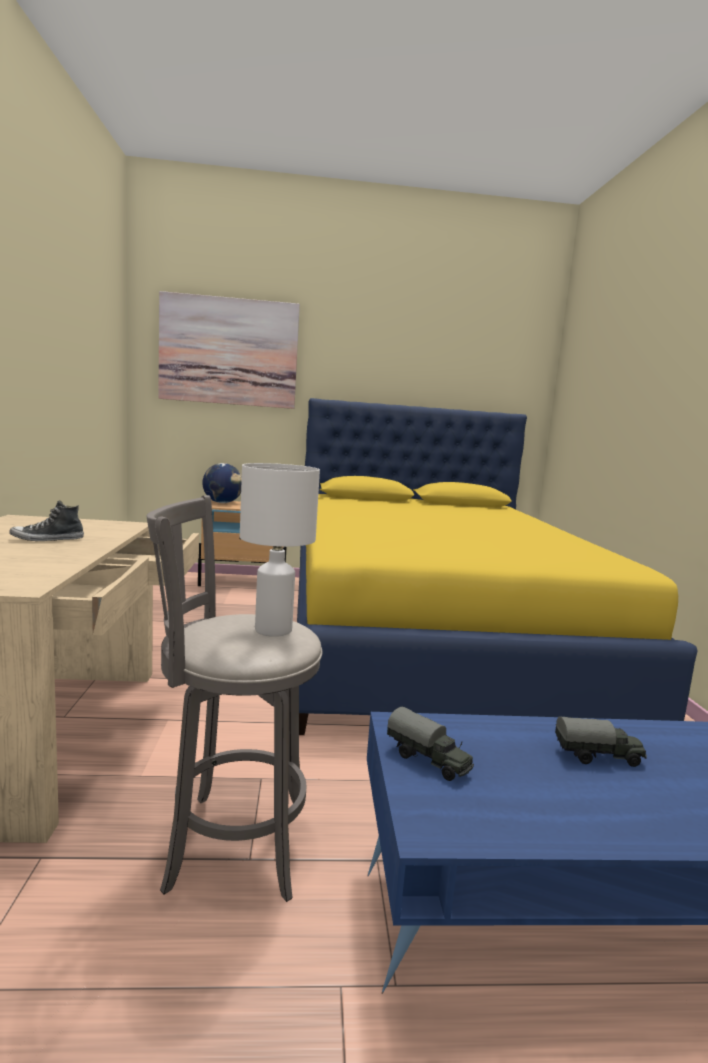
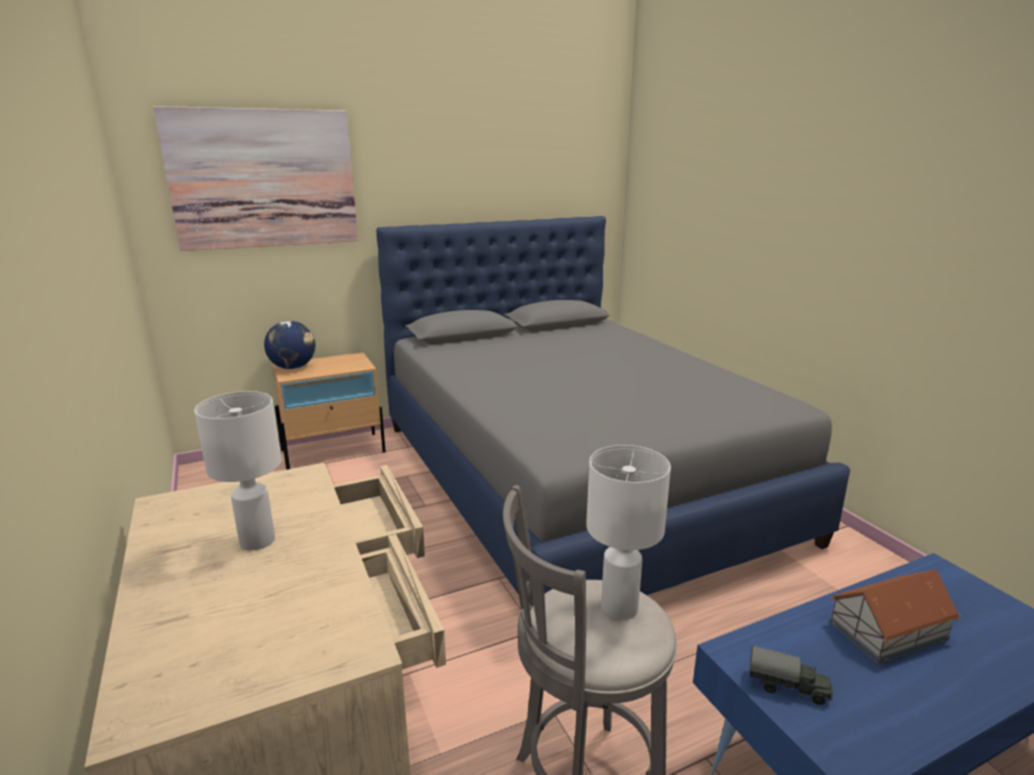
camera: 20 degrees left, 10 degrees up
shoe [9,500,84,541] -> white table lamp [194,391,281,551]
yellow bed [297,398,698,735] -> grey bed [376,216,850,595]
toy truck [555,716,647,767] -> toy house [829,570,961,664]

